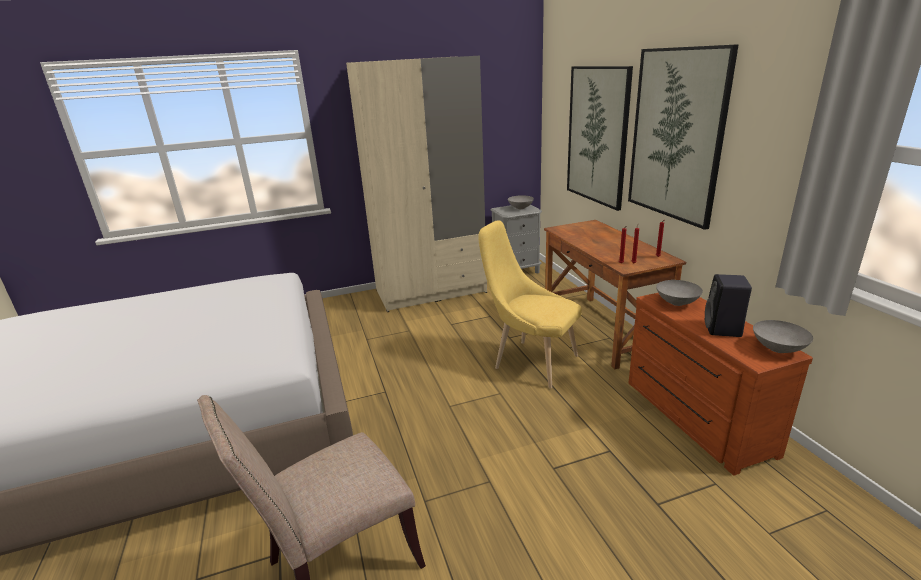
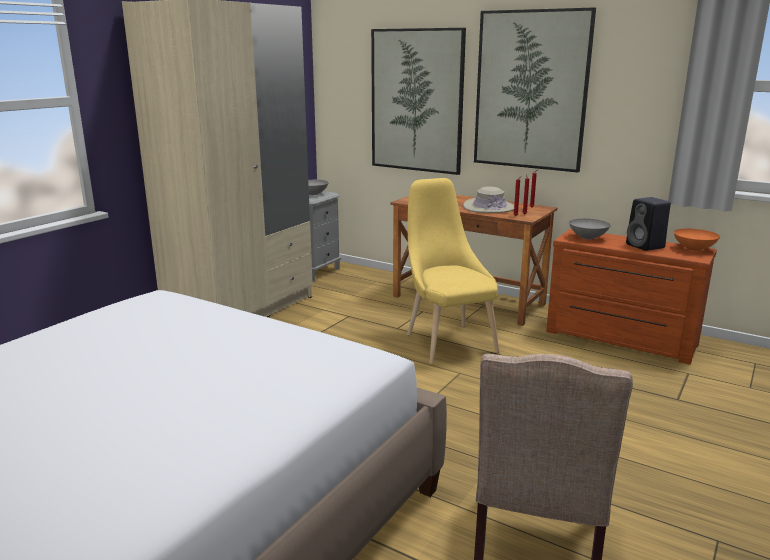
camera: 40 degrees left, 5 degrees down
yellow chair [478,220,582,389] -> yellow chair turned 75 degrees clockwise [407,178,500,364]
grey bowl [753,320,813,353] -> orange bowl [674,229,720,251]
none -> beige hat [463,187,514,213]

